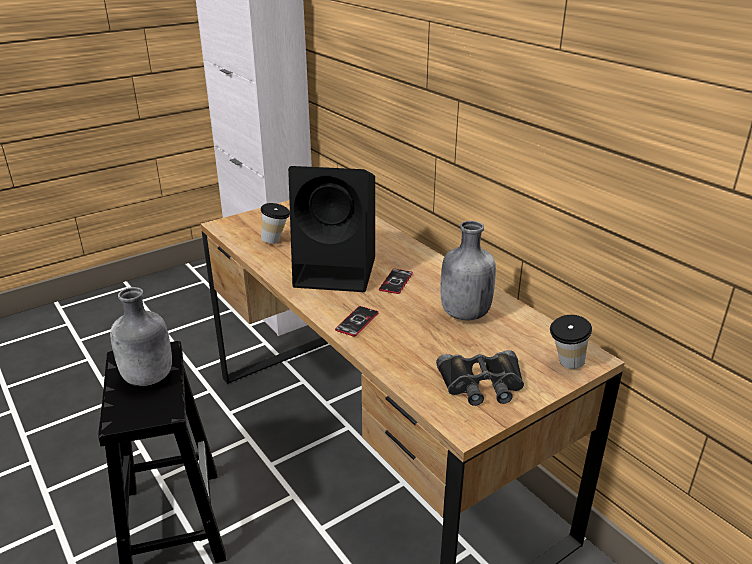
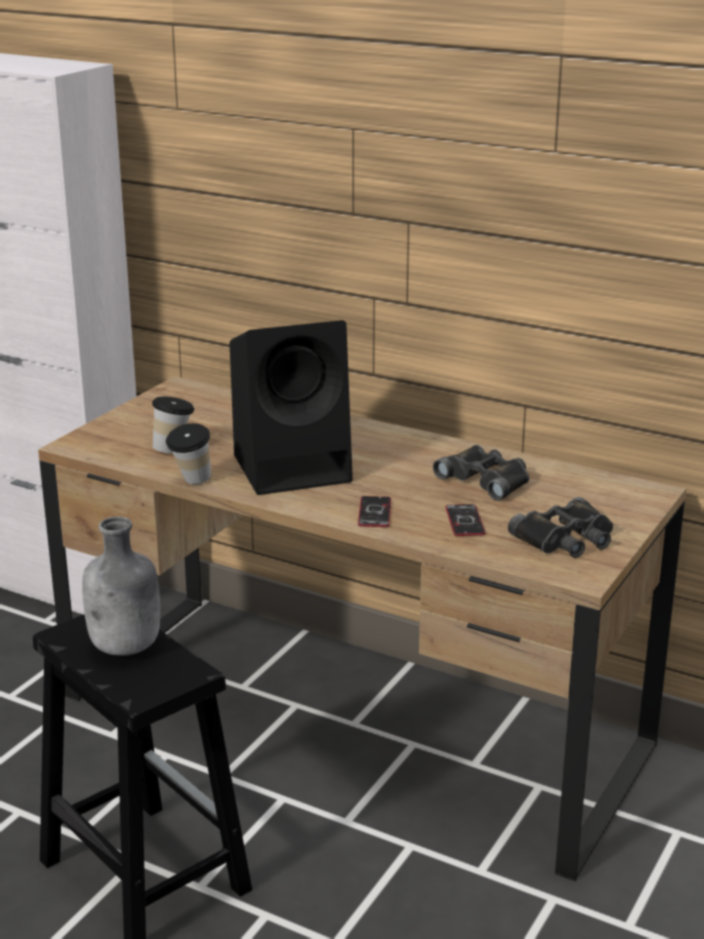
camera: 25 degrees left, 5 degrees down
phone [379,269,413,294] -> phone moved to [445,504,485,536]
grey bottle [441,221,496,320] -> black binoculars [433,445,529,501]
cup [550,315,592,369] -> cup moved to [166,423,211,484]

